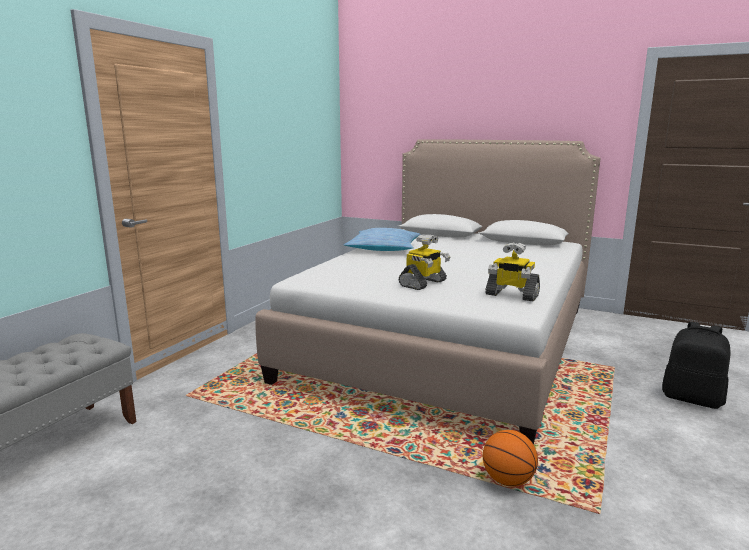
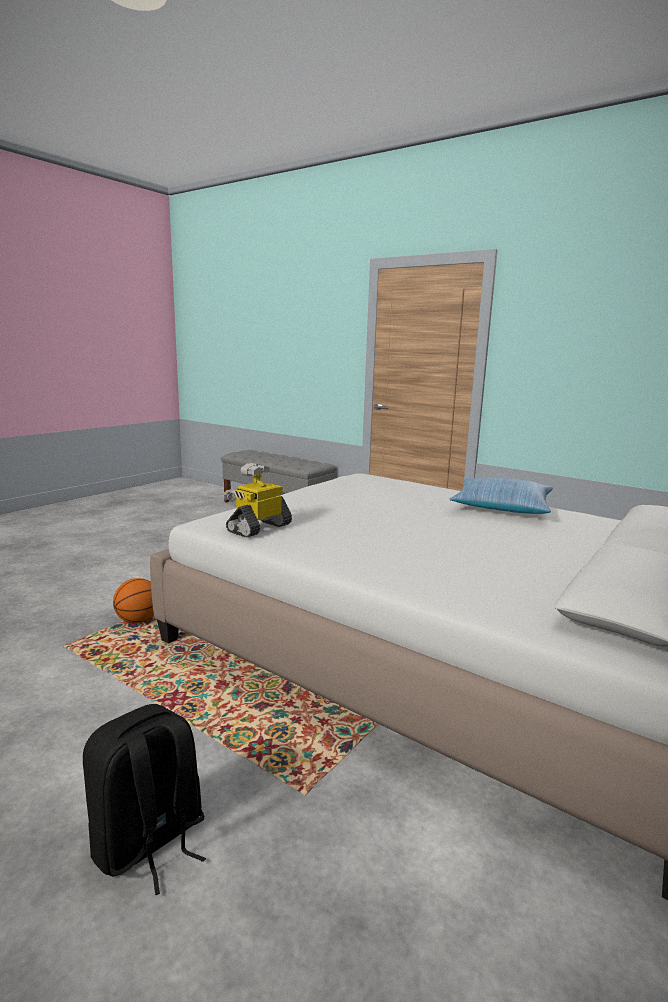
camera: 100 degrees right, 0 degrees up
toy robot [399,234,450,290] -> none

